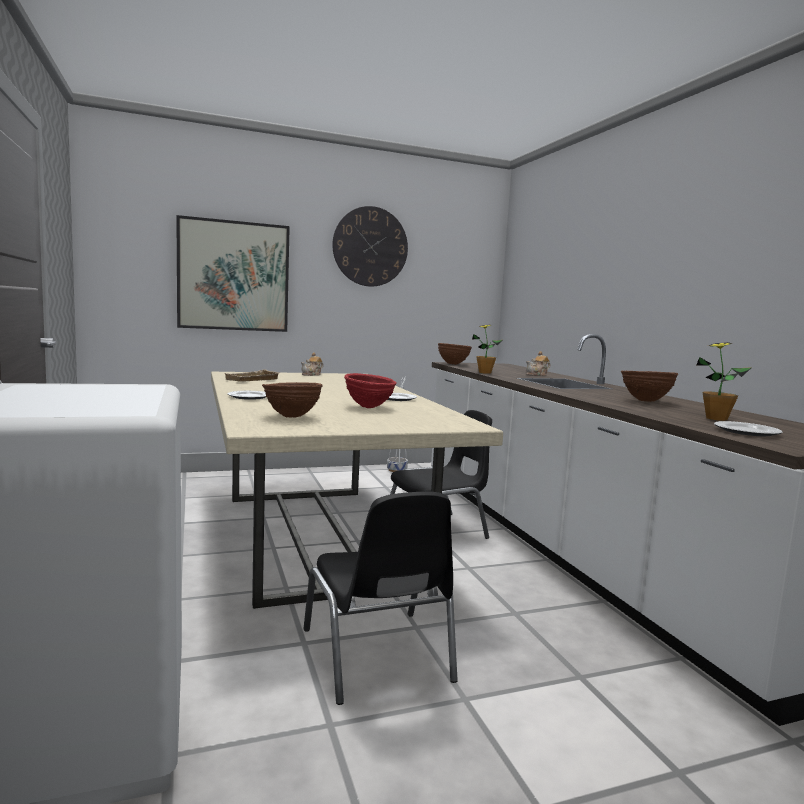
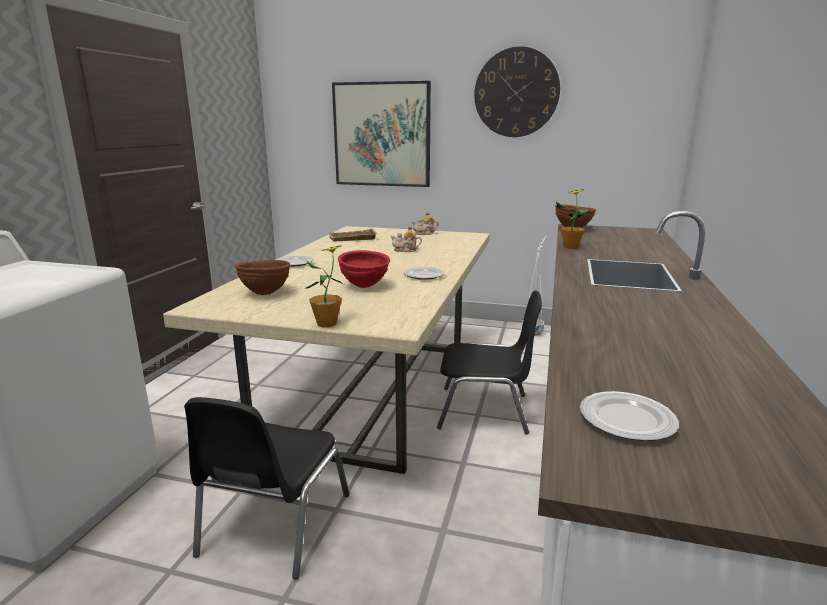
camera: 35 degrees right, 10 degrees up
teapot [526,351,550,376] -> teapot moved to [391,226,422,252]
brown bowl [621,371,678,402] -> none
potted plant [697,342,752,421] -> potted plant moved to [306,245,343,327]

